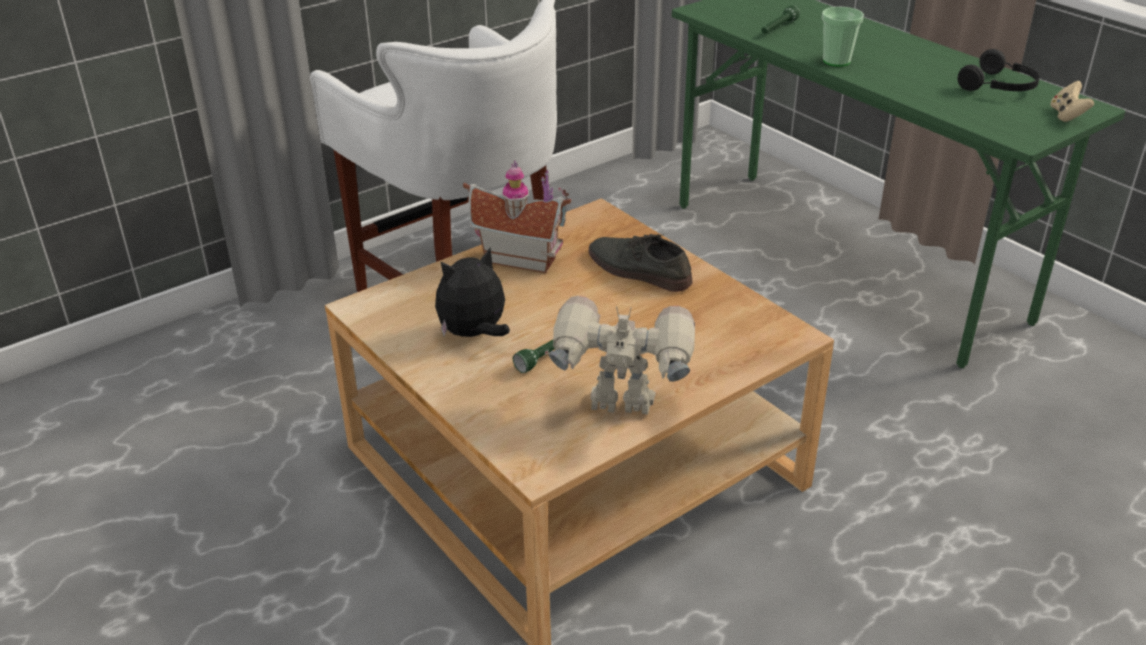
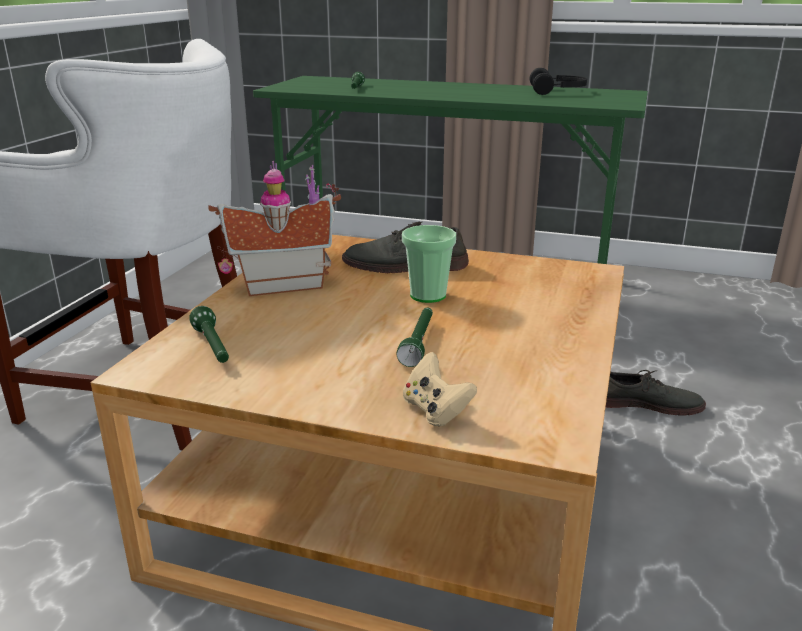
camera: 35 degrees left, 10 degrees down
plush toy [435,248,510,337] -> none
toy robot [549,295,695,415] -> none
cup [822,7,864,67] -> cup moved to [402,225,456,303]
beige game controller [1051,81,1094,122] -> beige game controller moved to [403,352,477,426]
none -> green flashlight [189,306,229,363]
none -> grey shoe [606,370,706,415]

